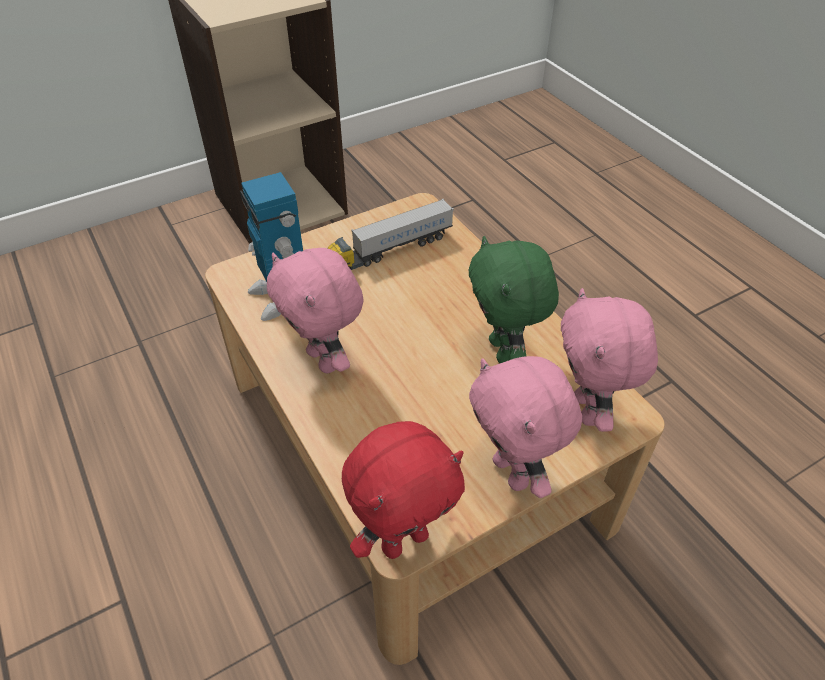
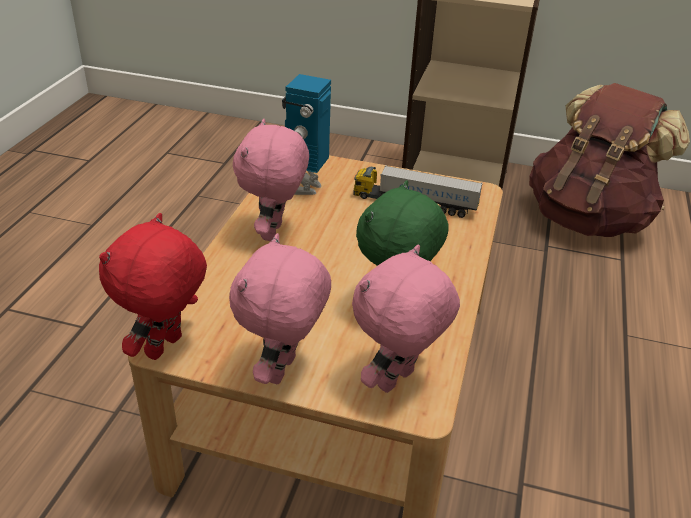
camera: 45 degrees right, 10 degrees down
red plush toy [342,421,465,559] -> red plush toy turned 105 degrees clockwise [99,213,207,360]
none -> brown backpack [529,83,690,237]

